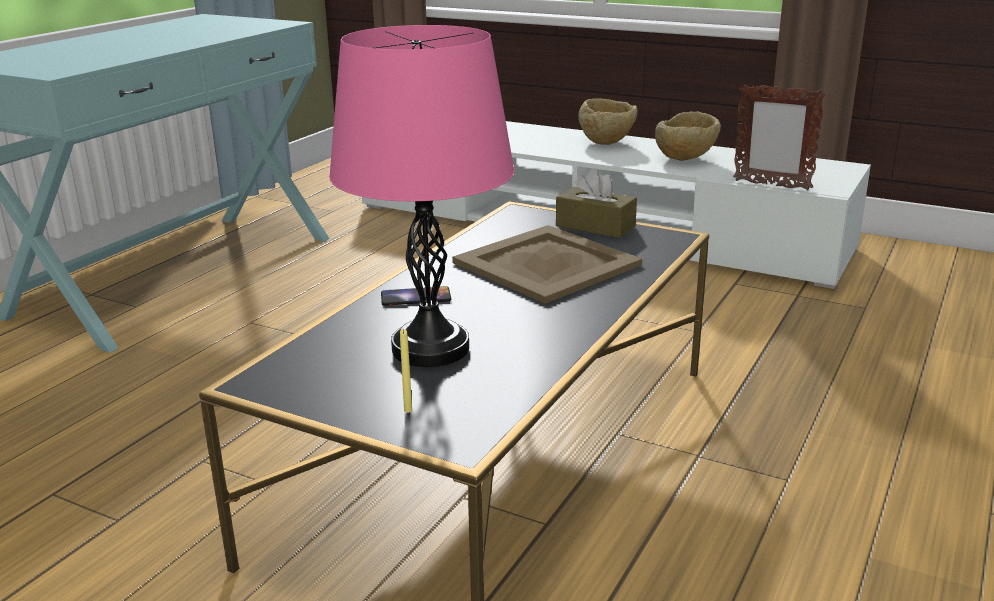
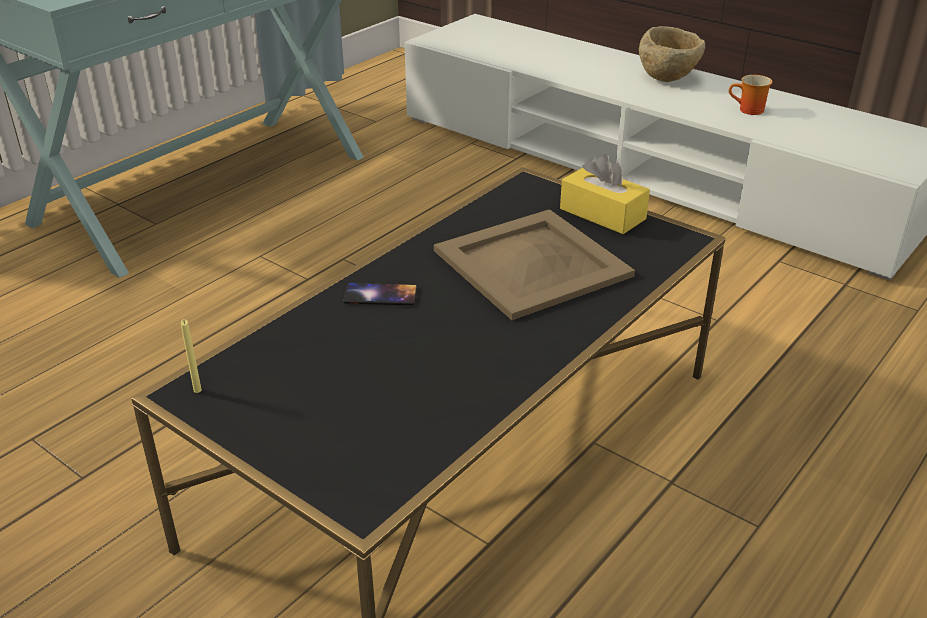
camera: 10 degrees right, 10 degrees up
pink table lamp [329,25,515,367] -> none
yellow candle [400,329,412,413] -> yellow candle moved to [181,319,202,393]
brown tissue box [556,168,637,238] -> yellow tissue box [560,154,650,234]
beige bowl [655,112,721,161] -> mug [729,75,773,115]
picture frame [733,84,825,191] -> none

